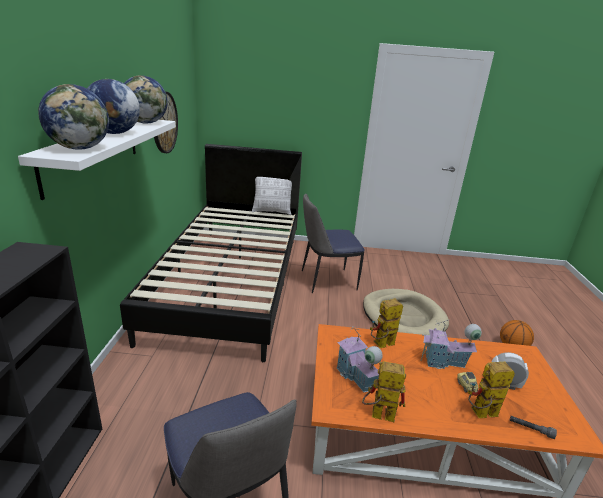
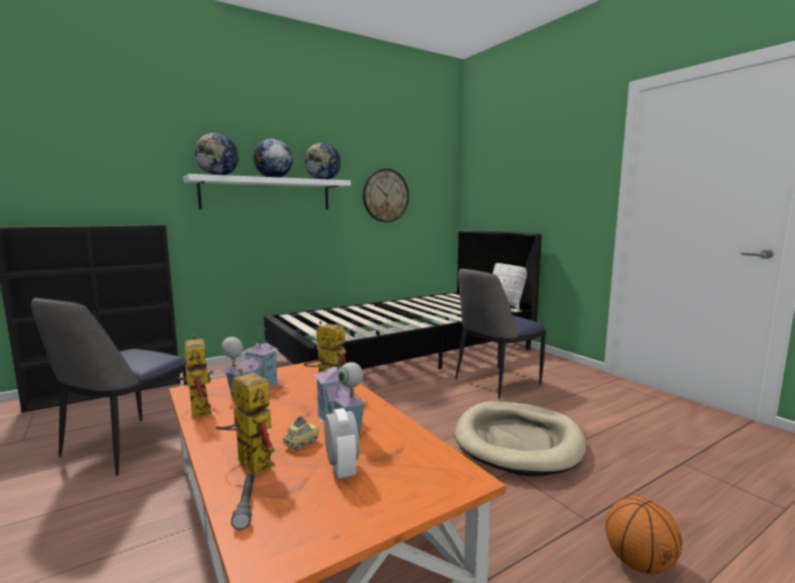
camera: 55 degrees right, 15 degrees down
chair [302,193,365,293] -> chair turned 75 degrees counterclockwise [456,269,546,399]

